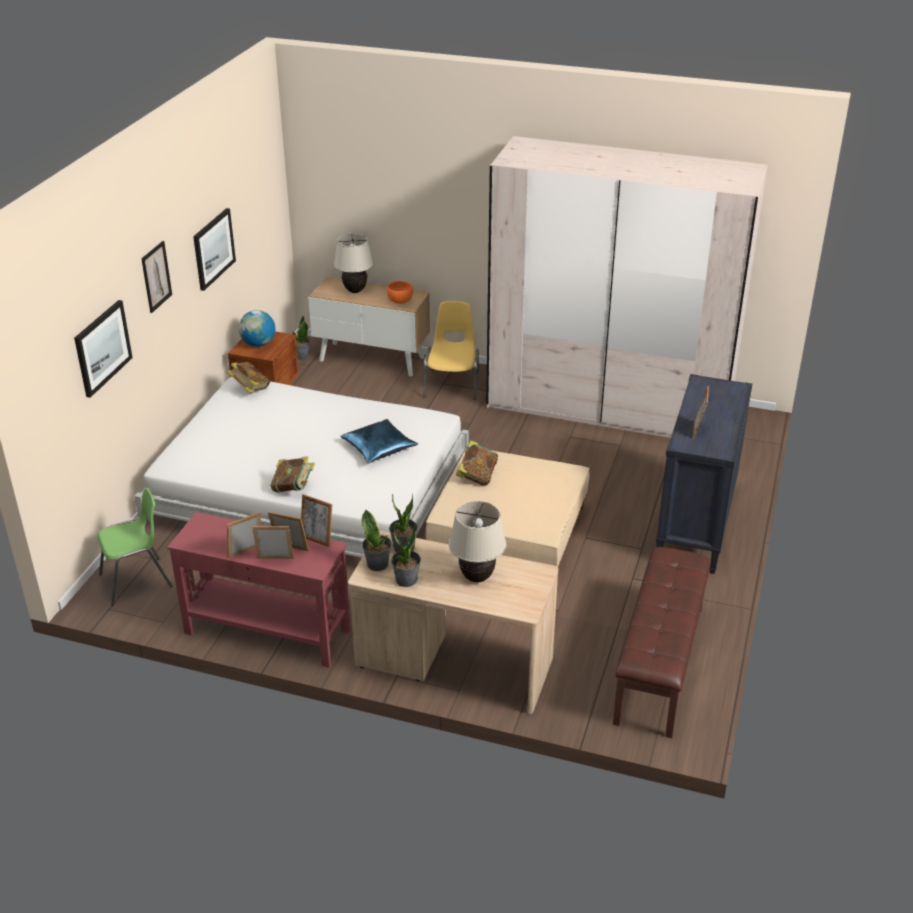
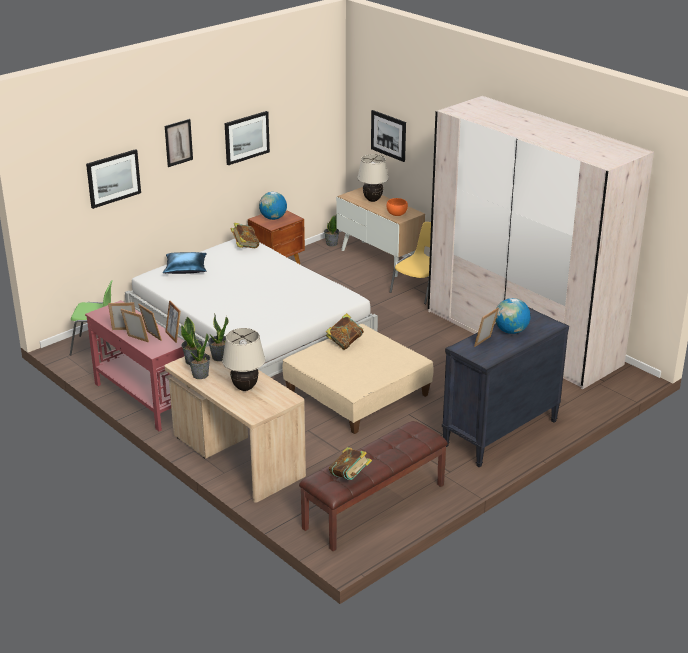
camera: 30 degrees right, 5 degrees down
book [270,456,315,493] -> book moved to [329,447,372,480]
blue pillow [340,419,418,463] -> blue pillow moved to [163,252,207,274]
none -> picture [371,110,406,162]
none -> globe [495,298,531,334]

